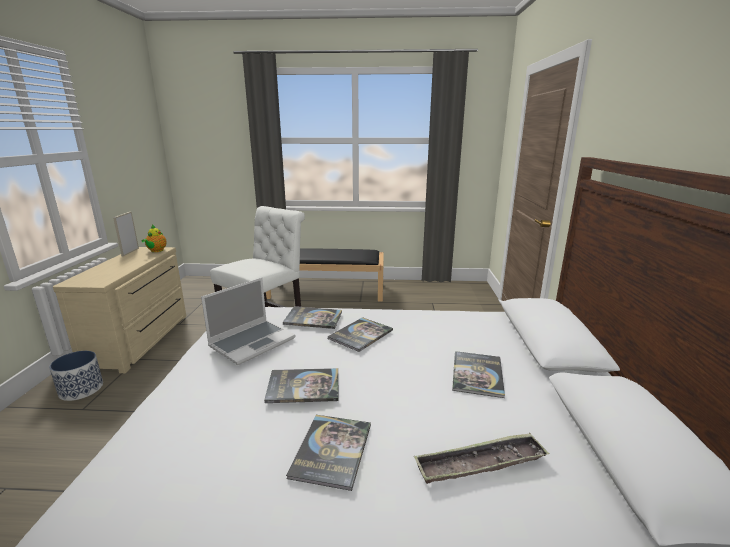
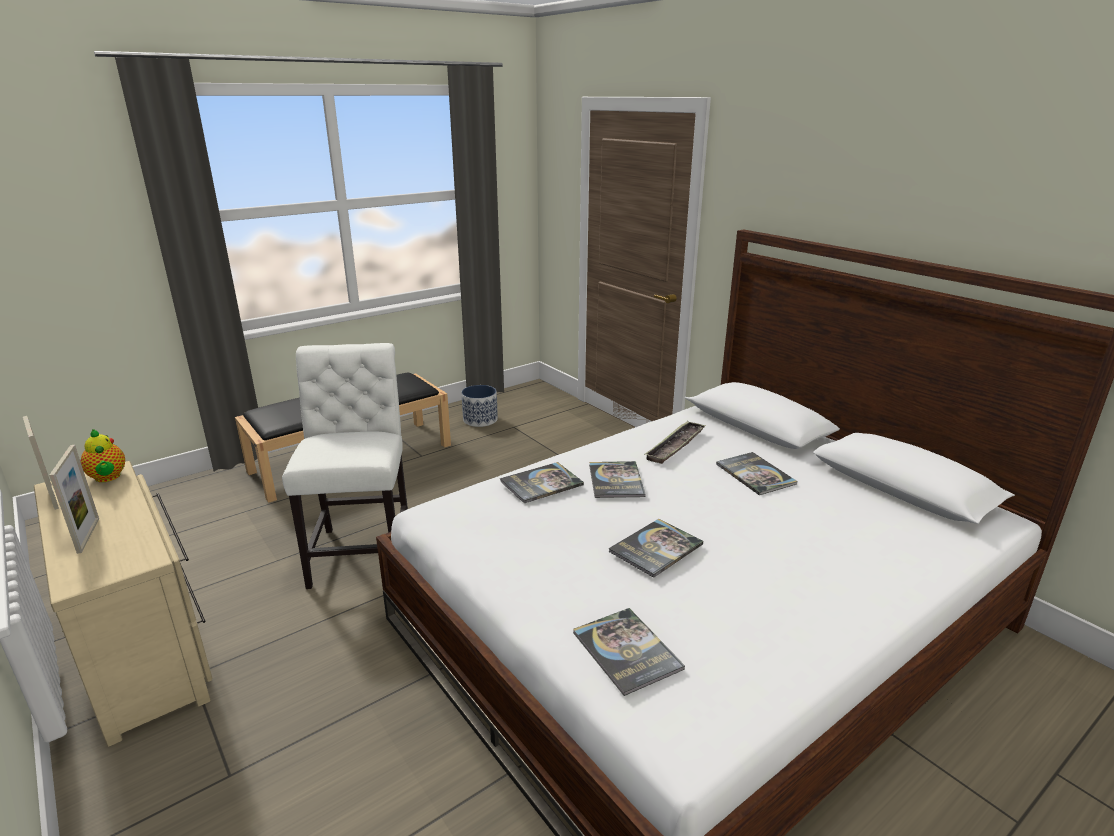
camera: 40 degrees left, 5 degrees up
planter [49,351,103,401] -> planter moved to [462,385,498,427]
laptop [201,278,296,365] -> none
book [286,415,371,491] -> book moved to [573,608,685,696]
tray [414,433,550,484] -> tray moved to [644,421,706,464]
none -> picture frame [49,445,99,554]

